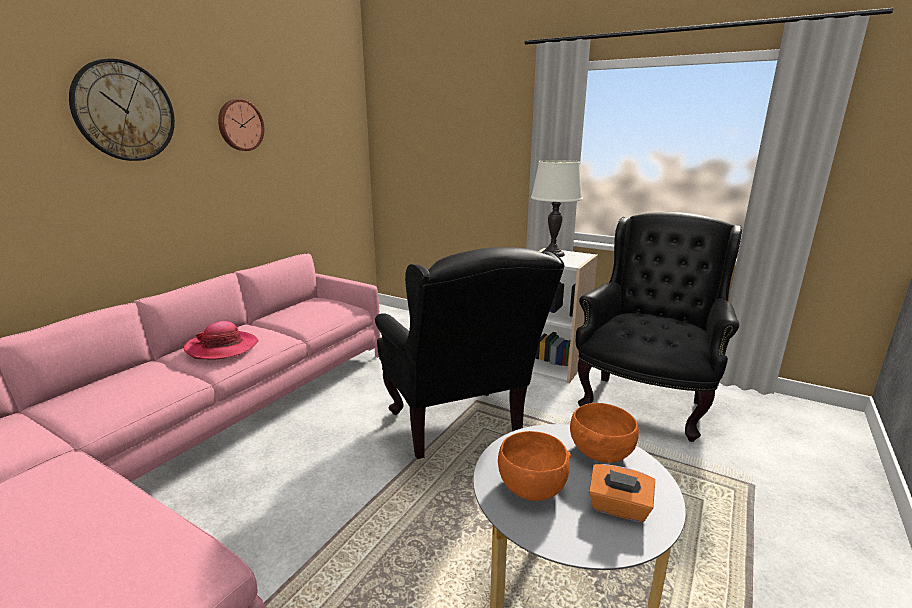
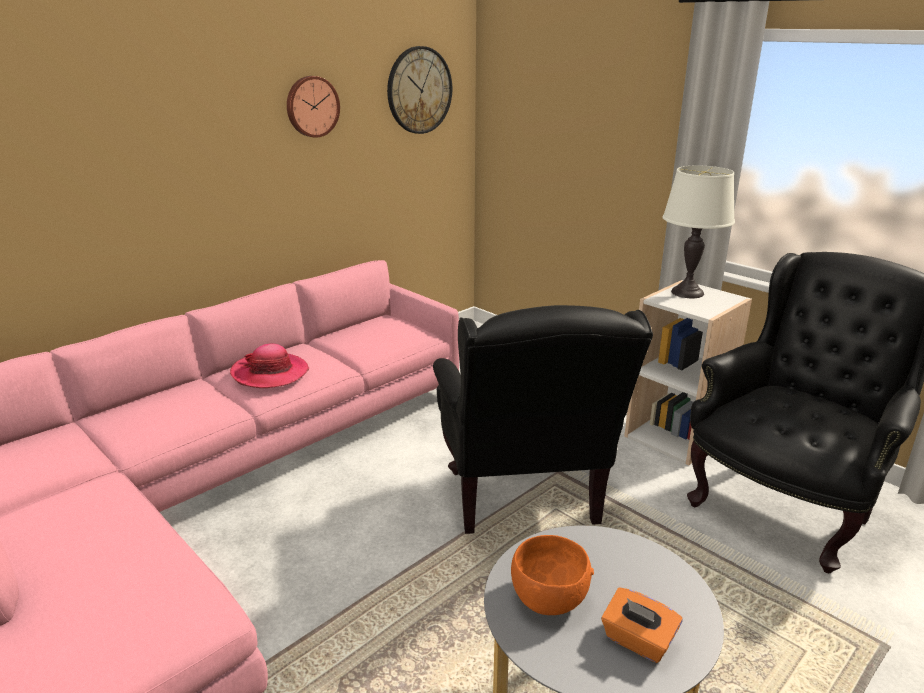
camera: 15 degrees right, 5 degrees up
wall clock [69,58,175,161] -> wall clock moved to [387,46,452,134]
orange bowl [570,403,639,463] -> none

